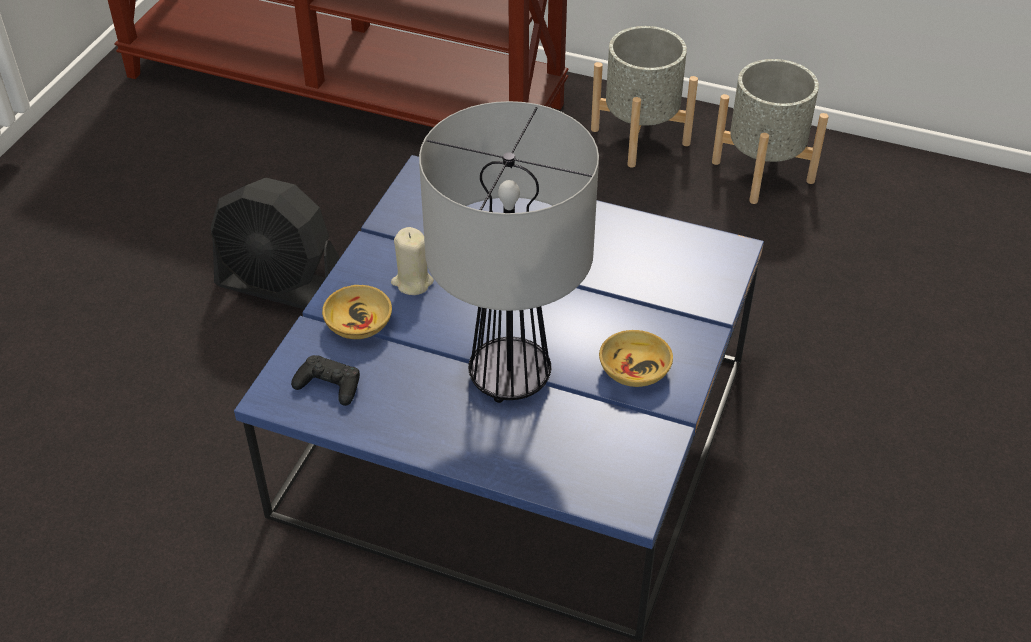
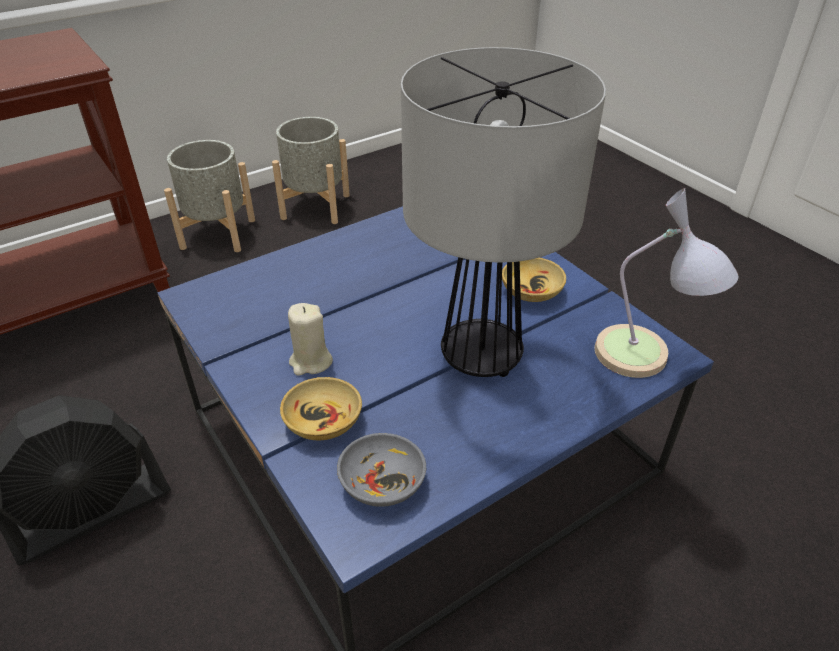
camera: 55 degrees left, 5 degrees down
black game controller [291,355,360,406] -> grey bowl [337,433,426,507]
none -> table lamp [594,188,738,378]

